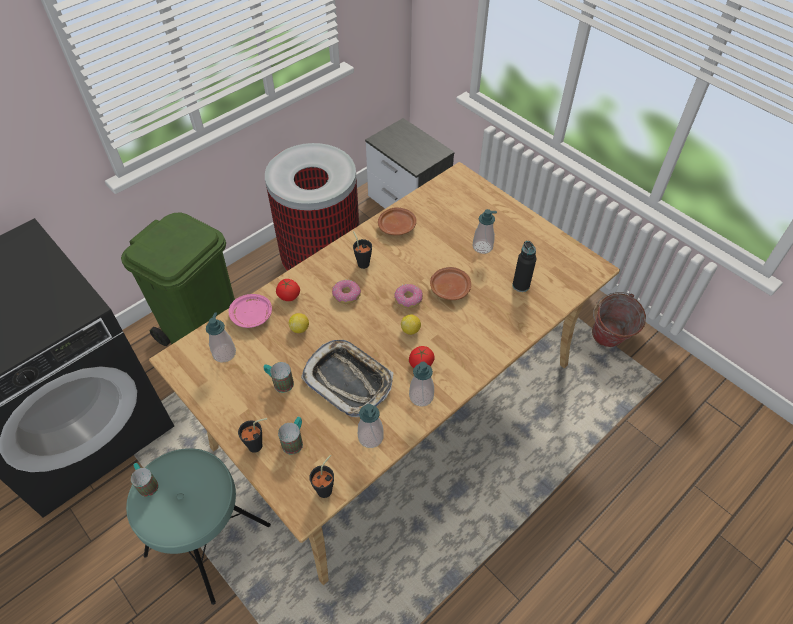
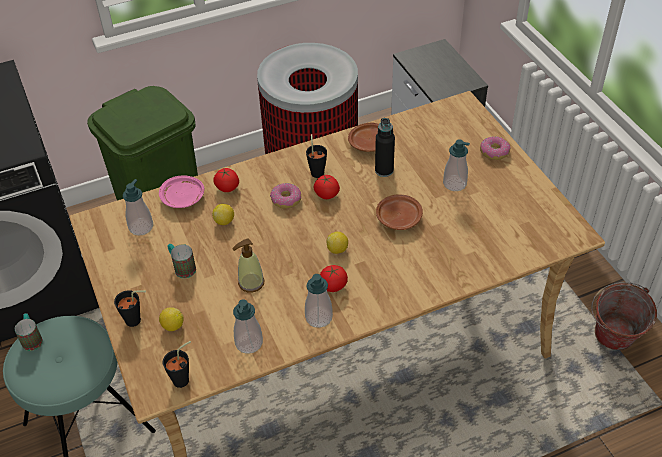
camera: 20 degrees right, 5 degrees down
mug [278,417,303,455] -> lemon [159,307,184,331]
tray [301,340,393,417] -> soap dispenser [232,238,264,293]
donut [394,284,423,308] -> donut moved to [480,136,511,160]
black bottle [513,241,536,292] -> black bottle moved to [375,118,395,177]
none -> tomato [314,175,340,199]

